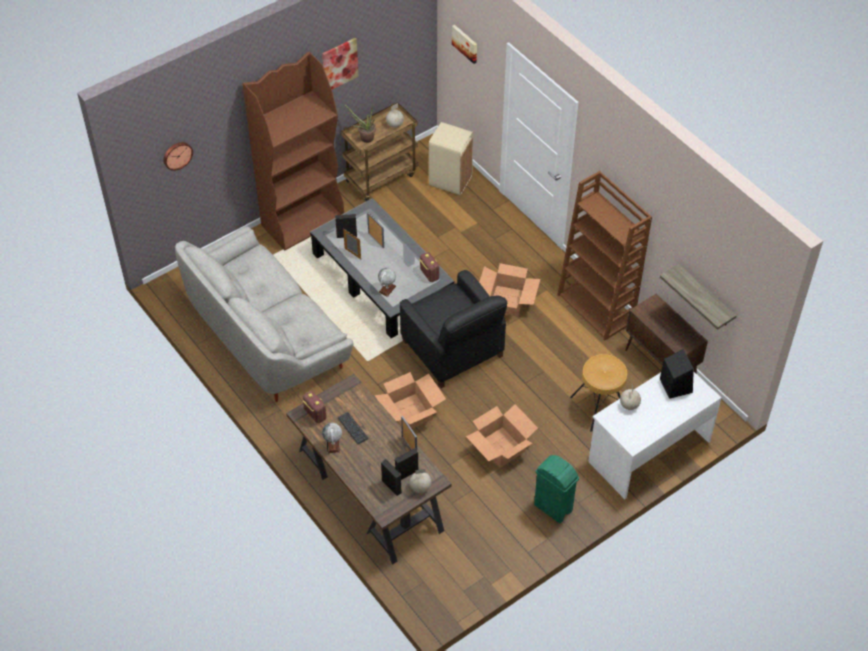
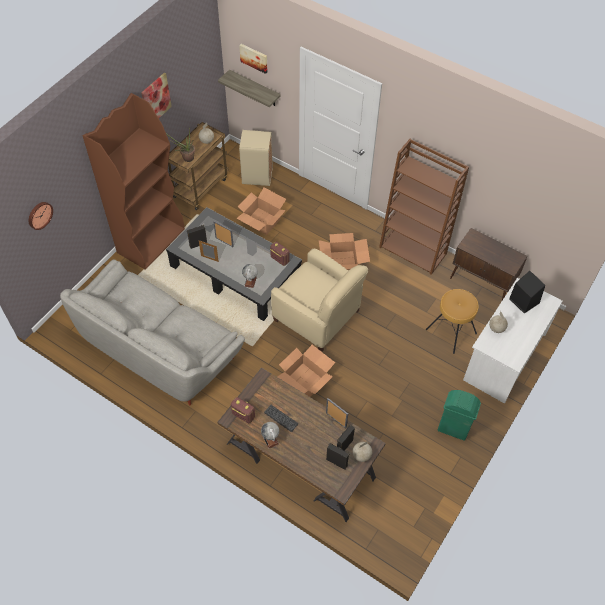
camera: 20 degrees left, 5 degrees up
black armchair [400,270,507,388] -> beige armchair [271,249,368,352]
cardboard box [466,404,538,467] -> cardboard box moved to [236,188,286,235]
shelf [660,264,737,330] -> shelf moved to [218,70,281,108]

